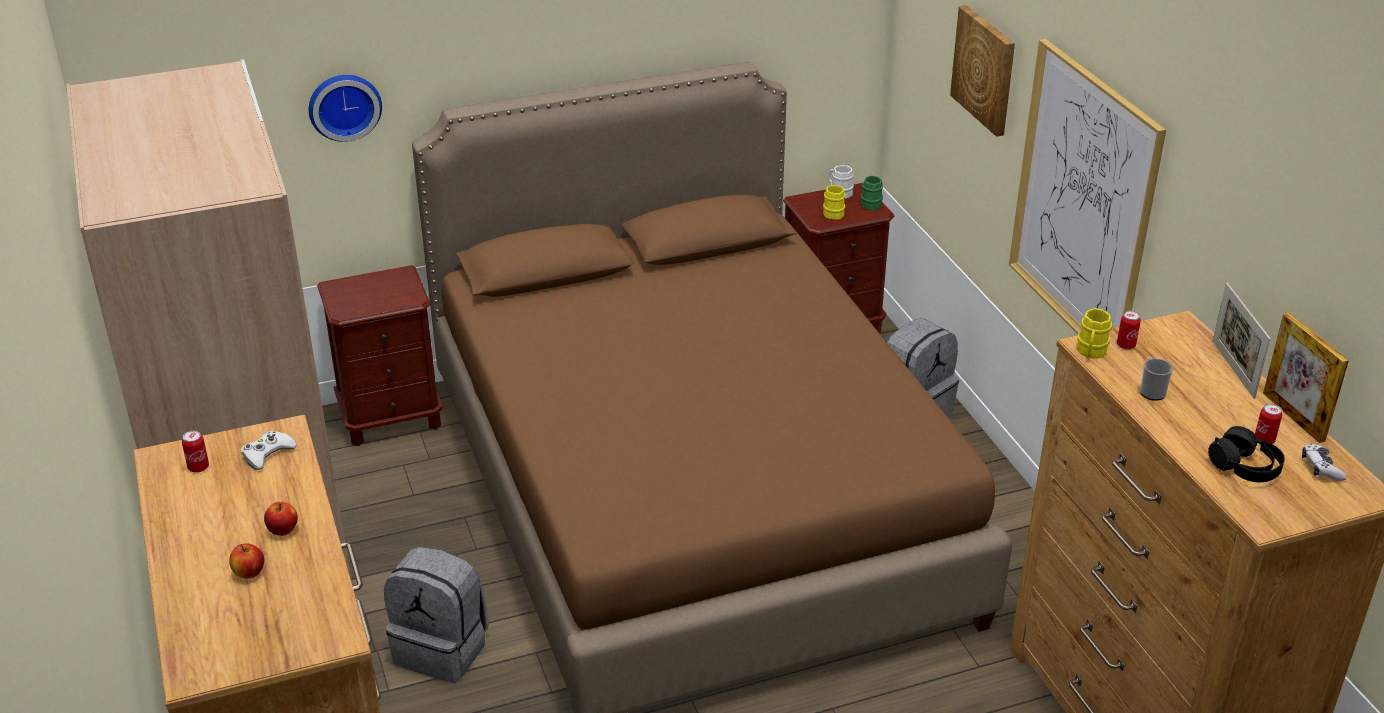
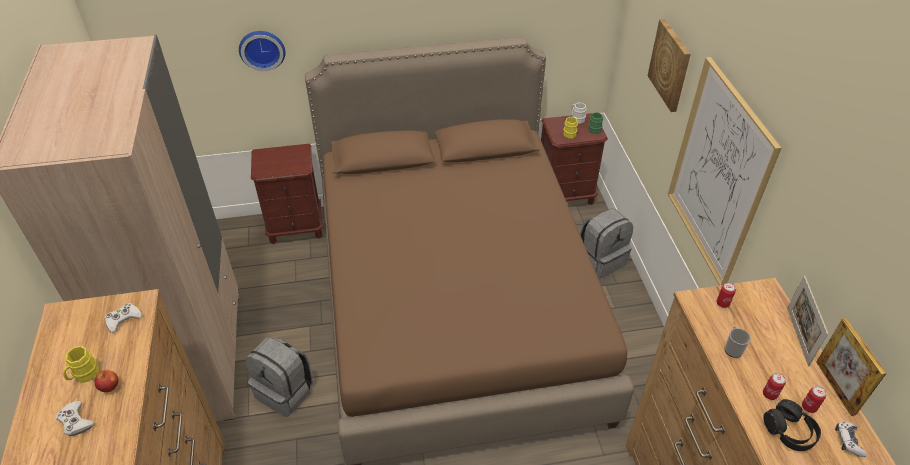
camera: 10 degrees right, 10 degrees up
can [182,430,209,473] -> can moved to [763,373,786,400]
apple [229,543,264,579] -> white game controller [56,401,94,436]
yellow mug [1077,308,1112,359] -> yellow mug moved to [63,346,99,383]

